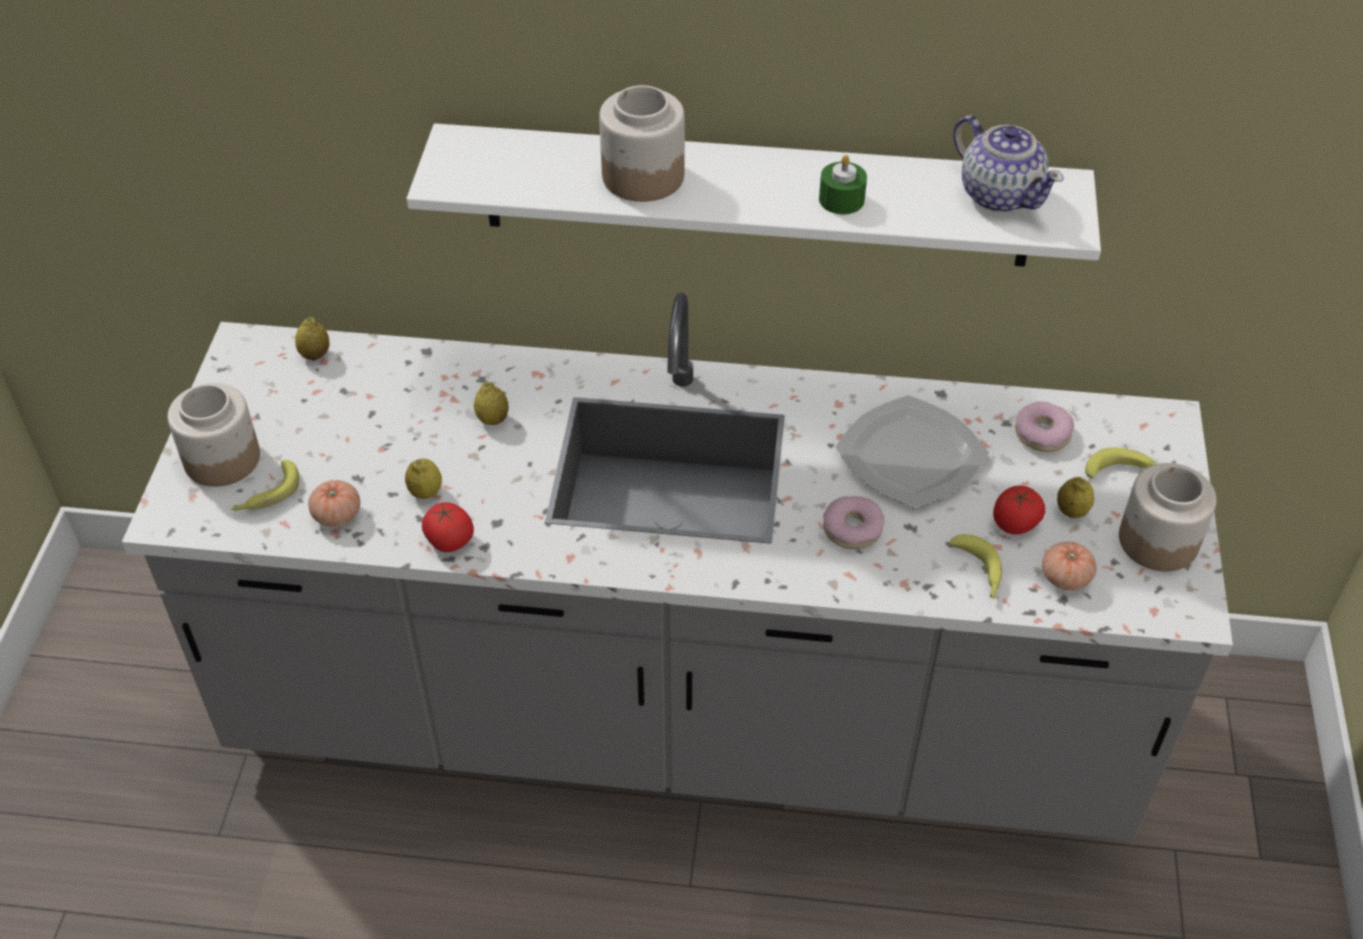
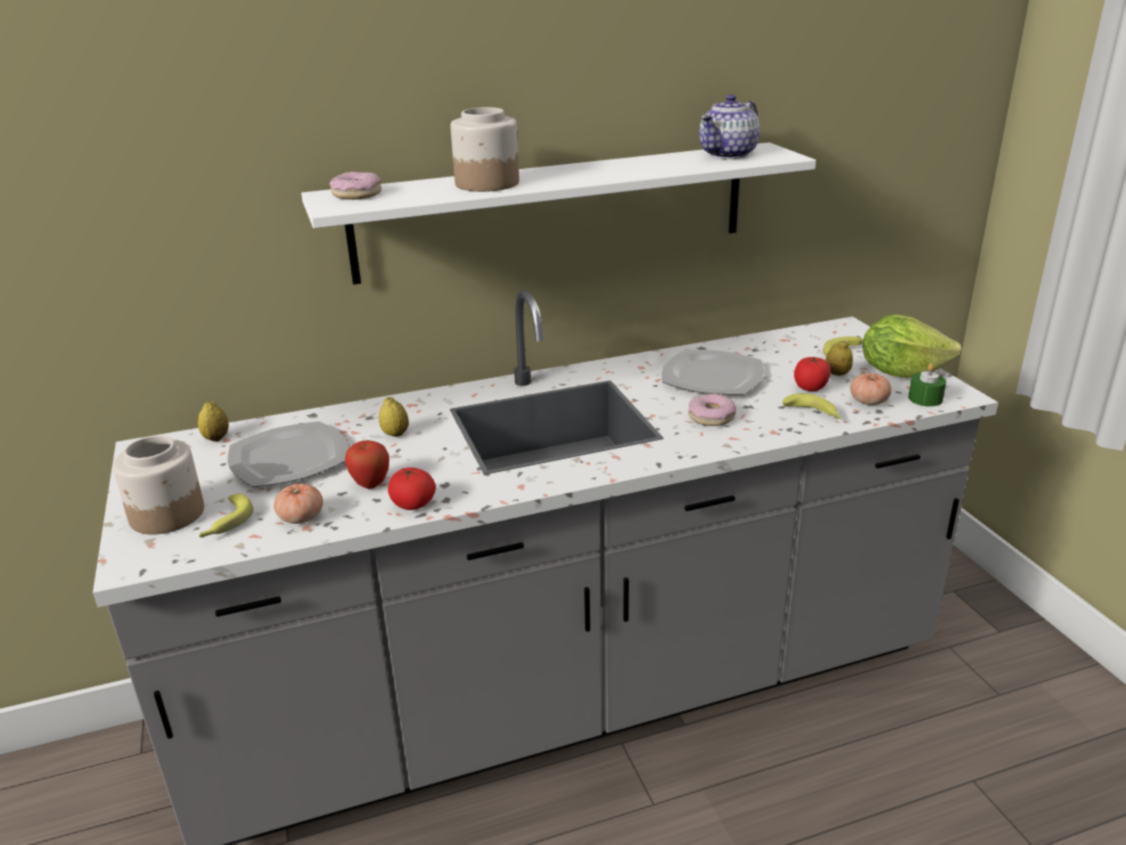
camera: 25 degrees left, 20 degrees down
lemon [405,458,442,499] -> apple [345,440,389,489]
green candle [819,155,867,214] -> green candle moved to [908,363,946,407]
teapot [953,115,1064,213] -> teapot turned 105 degrees clockwise [699,94,760,159]
donut [1015,401,1074,452] -> donut moved to [329,172,382,200]
jar [1119,463,1217,571] -> lettuce [862,314,962,378]
none -> plate [228,421,348,487]

